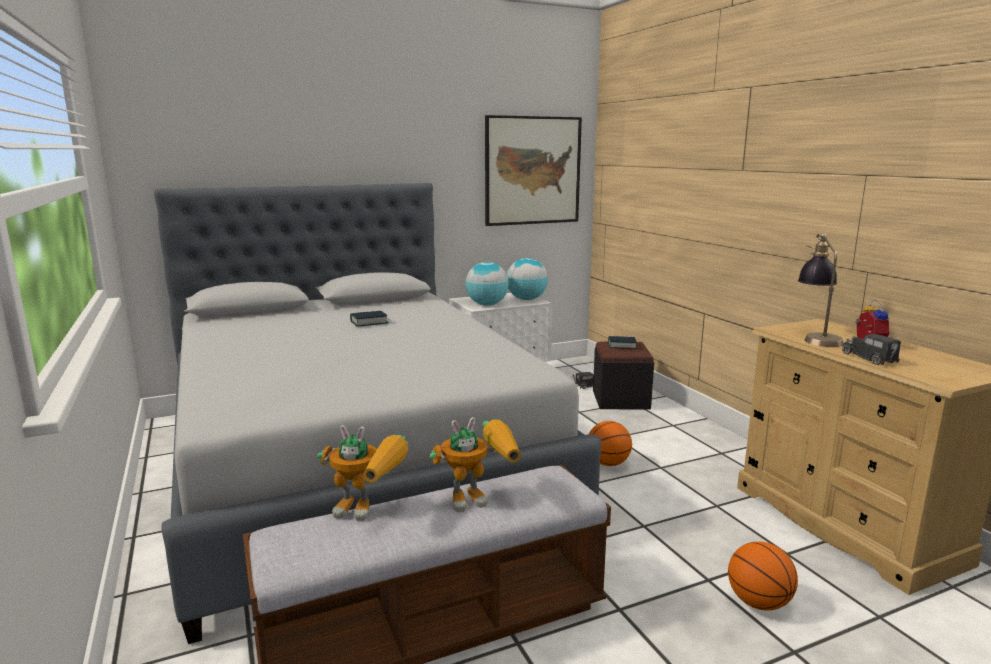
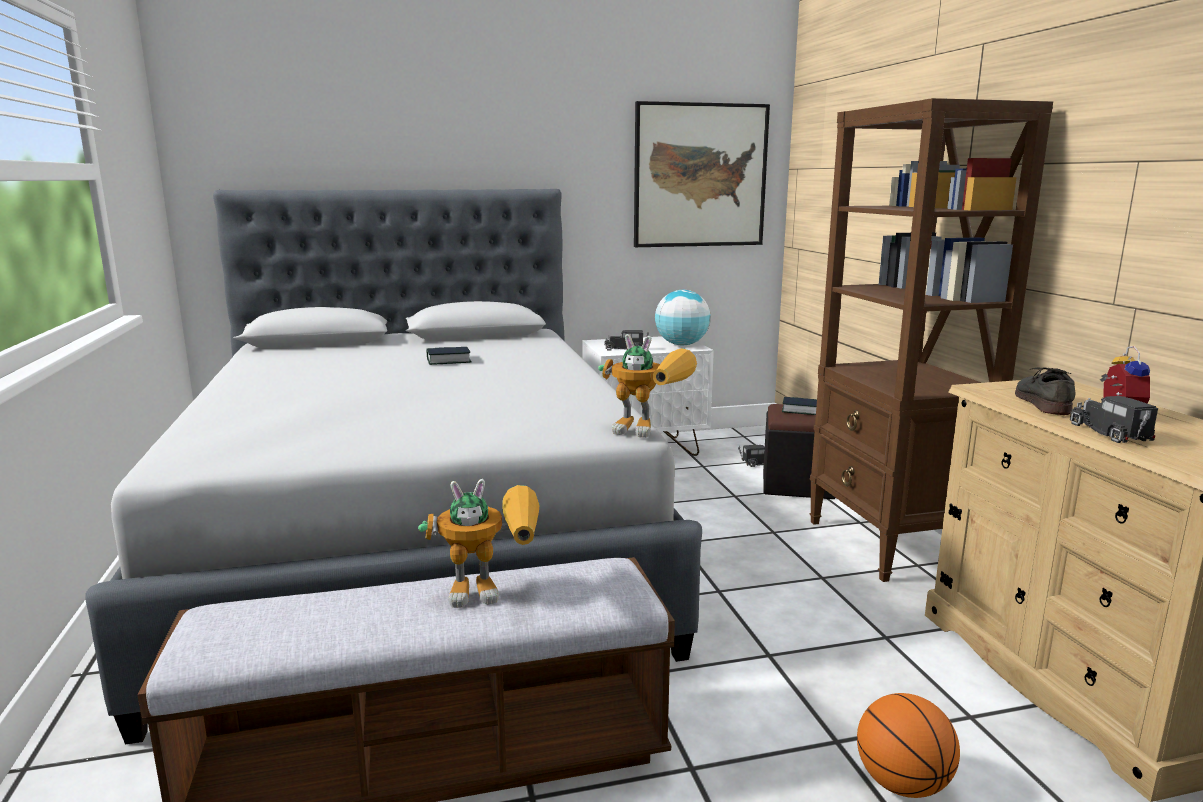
camera: 10 degrees right, 0 degrees up
toy robot [317,425,409,521] -> toy robot moved to [598,334,697,438]
globe [465,262,509,305] -> toy truck [604,330,649,350]
basketball [589,421,632,466] -> none
table lamp [798,233,843,347] -> grey shoe [1015,368,1076,415]
none -> brown bookcase [810,98,1053,582]

